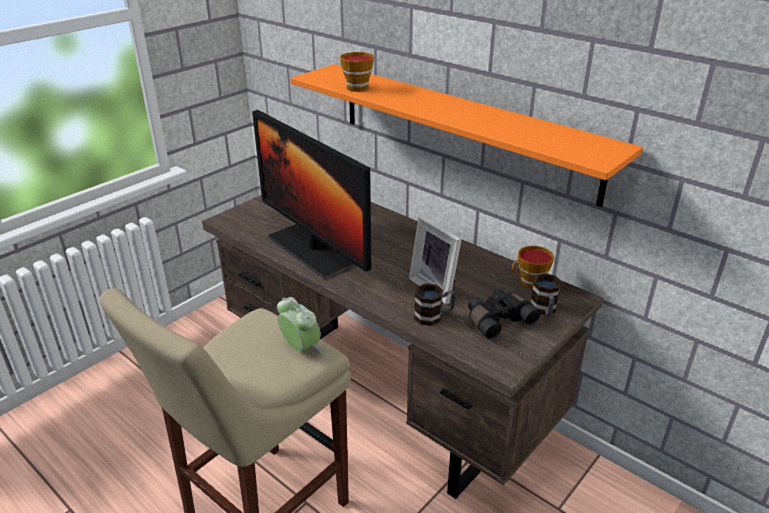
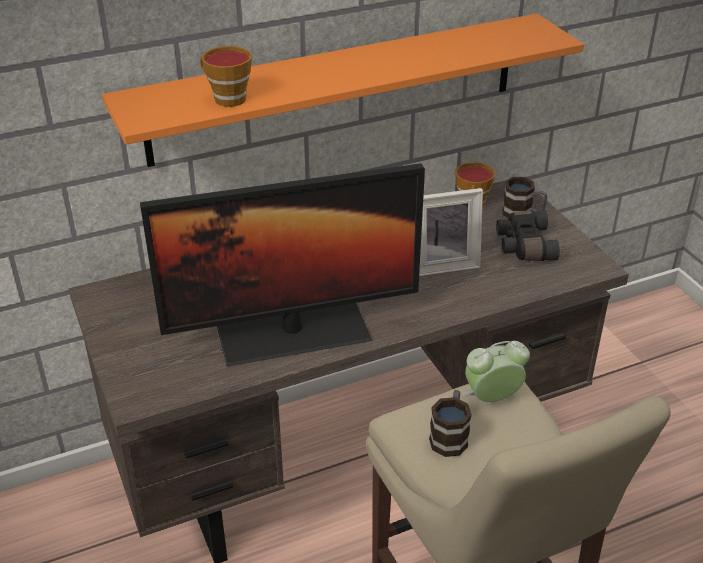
camera: 65 degrees left, 5 degrees up
mug [414,283,456,326] -> mug moved to [429,390,472,457]

